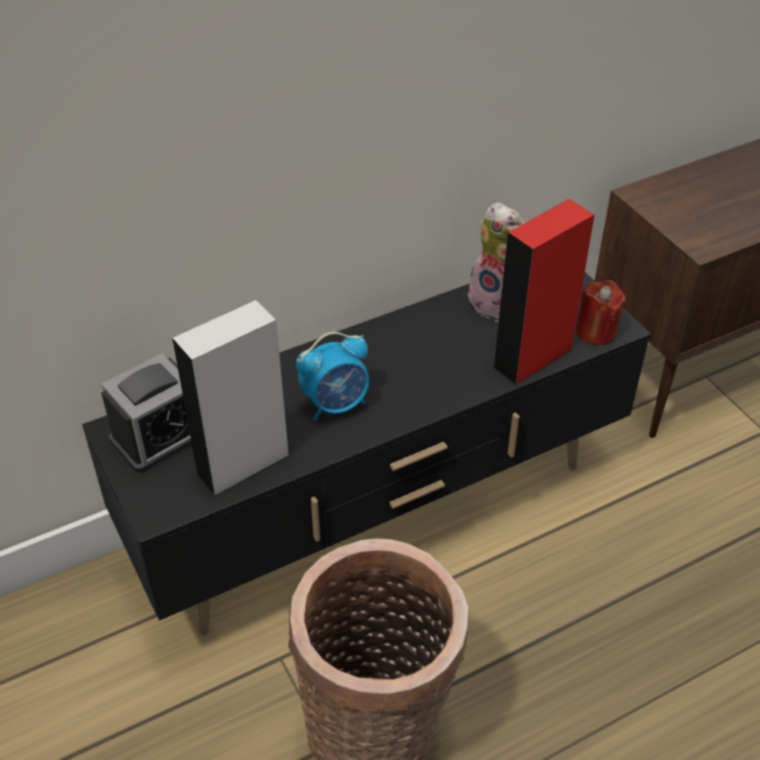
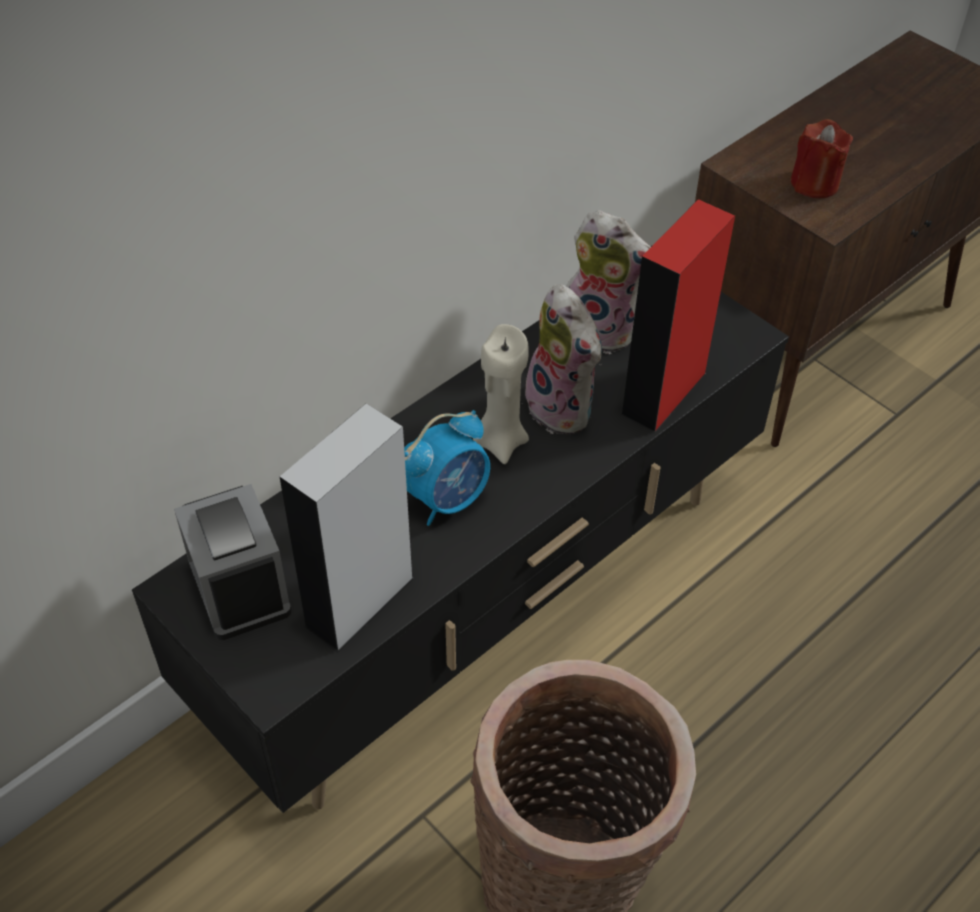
camera: 15 degrees left, 5 degrees up
alarm clock [101,353,191,473] -> alarm clock turned 120 degrees clockwise [174,484,291,640]
red candle [576,280,626,345] -> red candle moved to [791,119,853,198]
none -> beige candle [473,324,529,464]
none -> plush toy [525,284,602,434]

